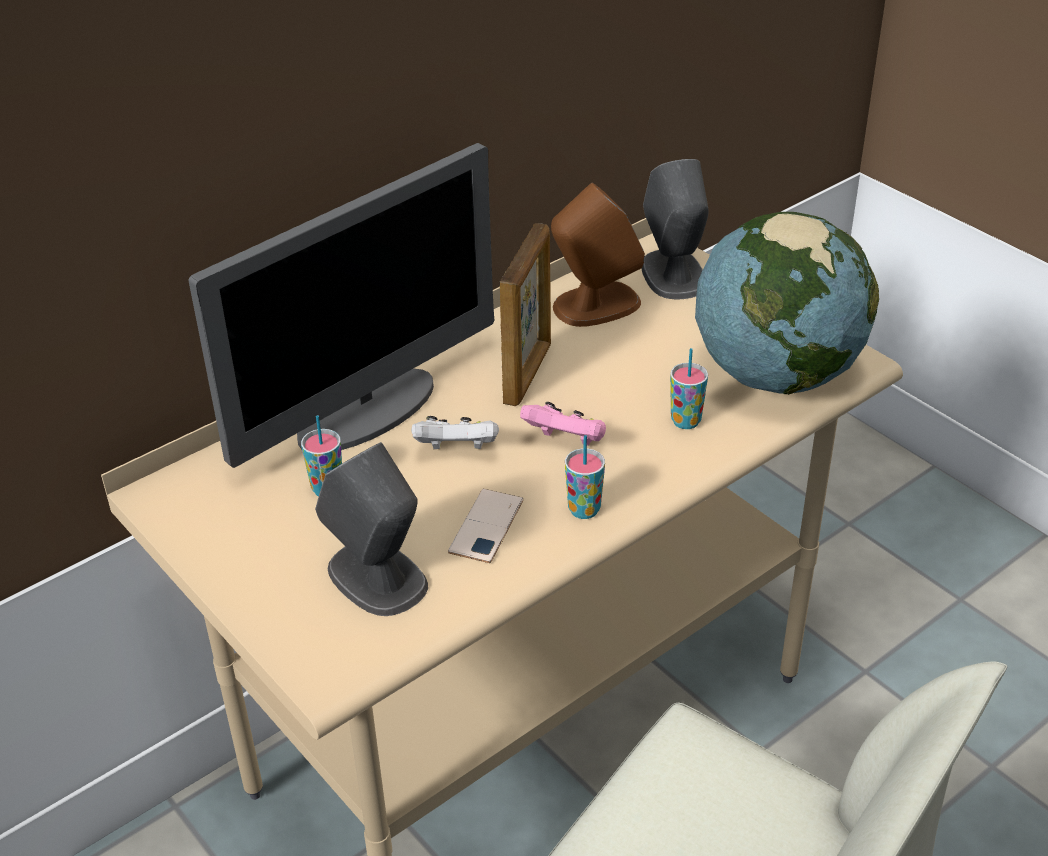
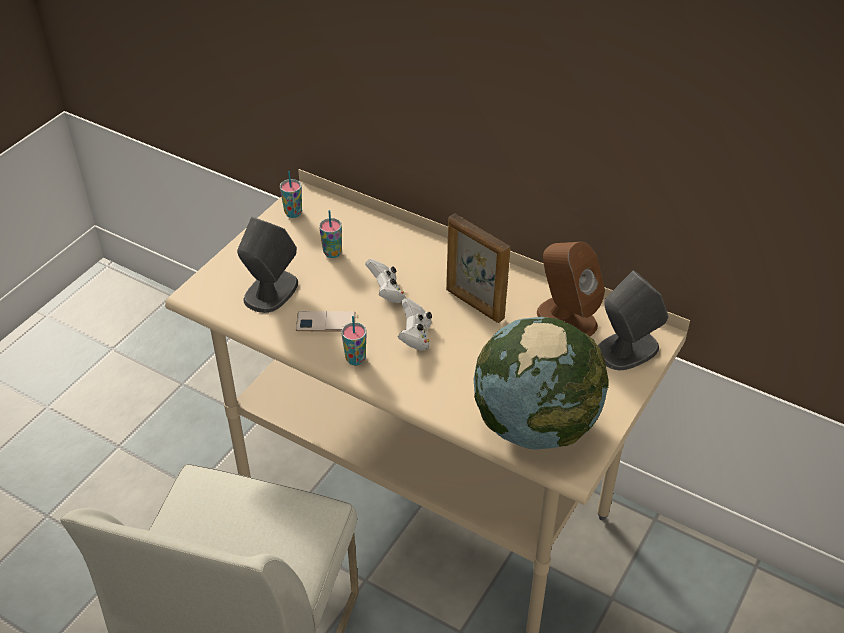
camera: 70 degrees right, 5 degrees up
monitor [189,143,494,468] -> none
picture frame [500,223,551,406] -> picture frame turned 45 degrees clockwise [446,213,510,323]
pink game controller [520,402,606,446] -> white game controller [398,298,432,351]
cup [670,348,708,429] -> cup moved to [280,171,302,218]

